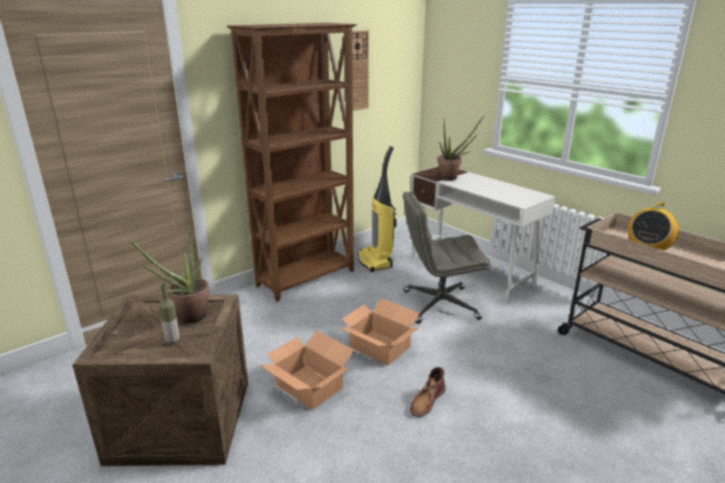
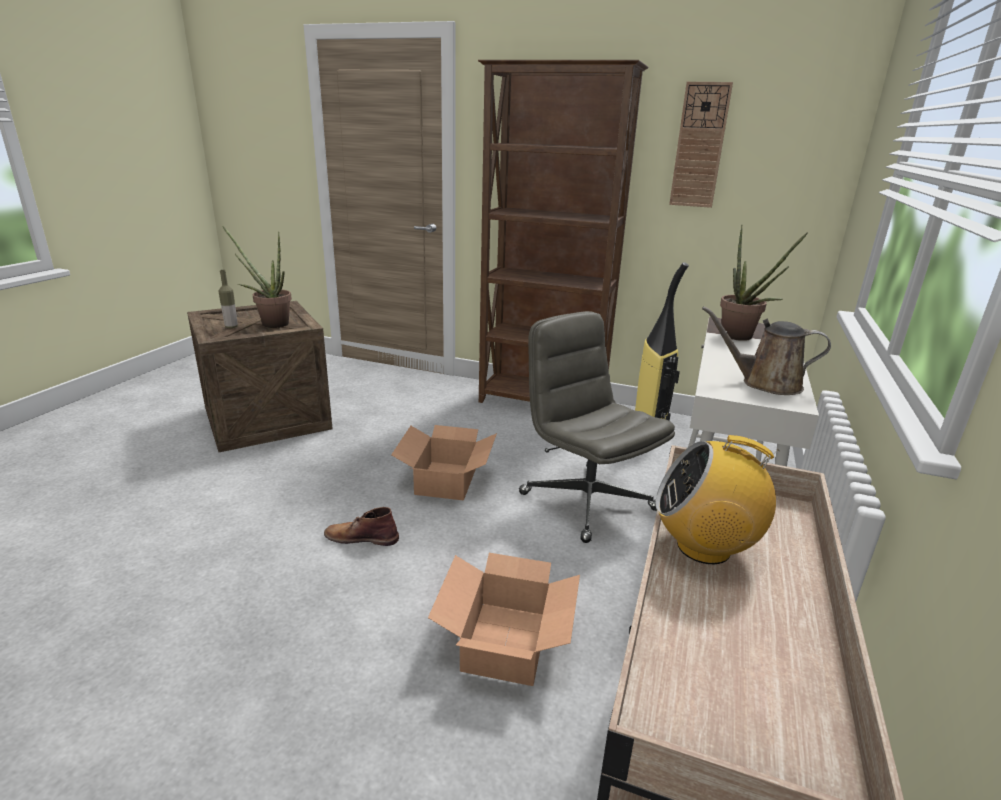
camera: 60 degrees right, 0 degrees up
cardboard box [260,331,354,409] -> cardboard box moved to [428,553,580,686]
none -> brown watering can [702,306,831,395]

